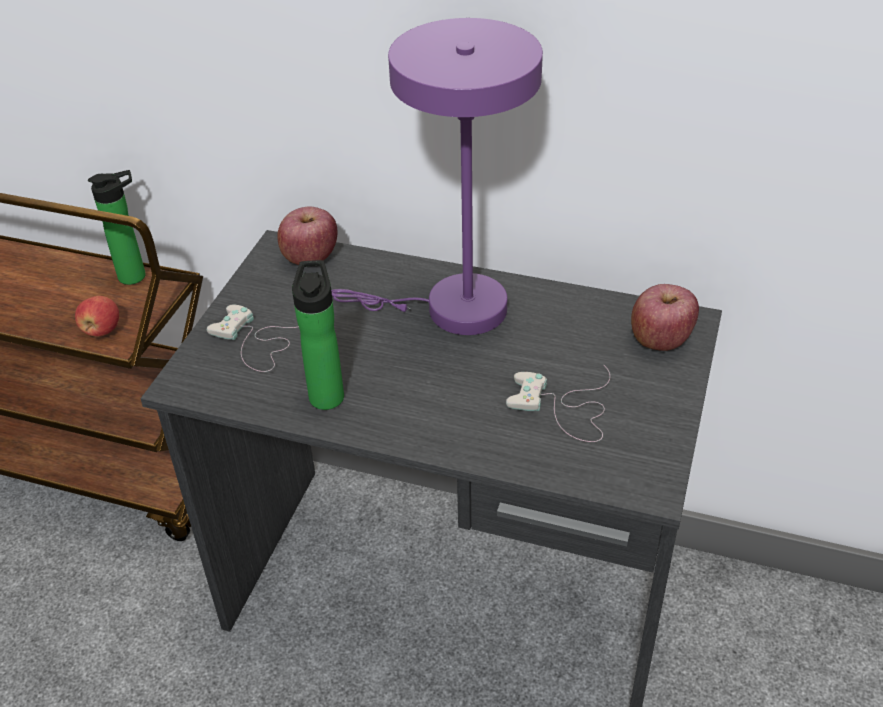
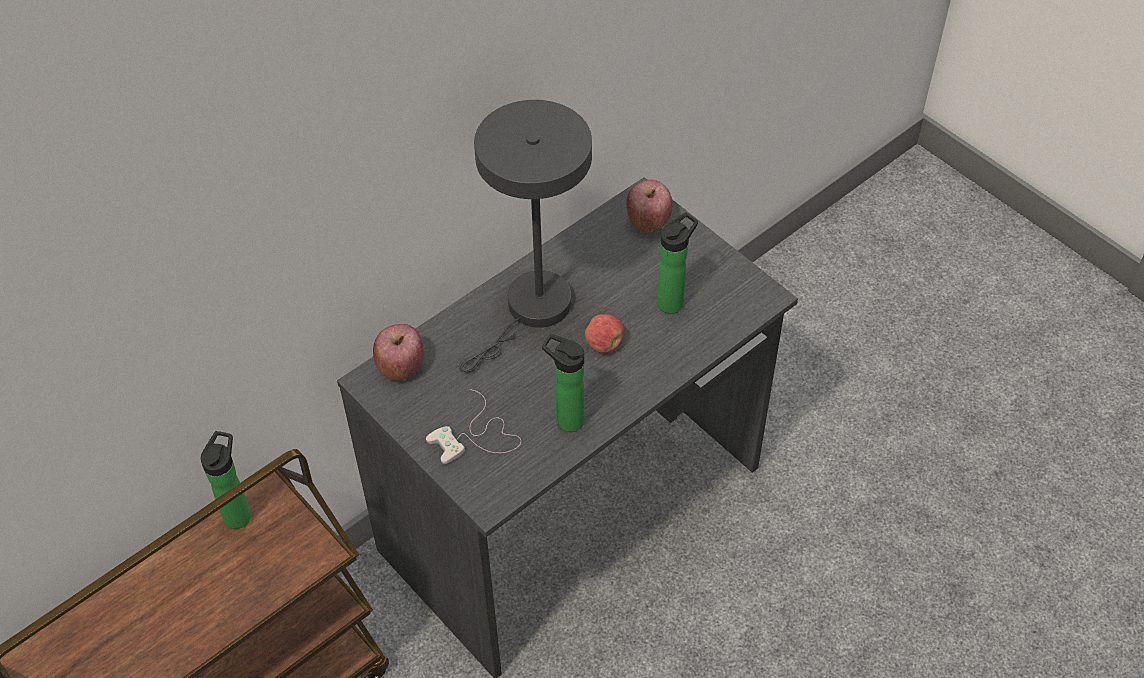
camera: 60 degrees left, 10 degrees up
apple [75,296,119,337] -> apple moved to [585,314,624,353]
purple table lamp [331,18,543,335] -> grey table lamp [459,100,592,372]
white game controller [506,365,610,442] -> bottle [657,212,698,314]

